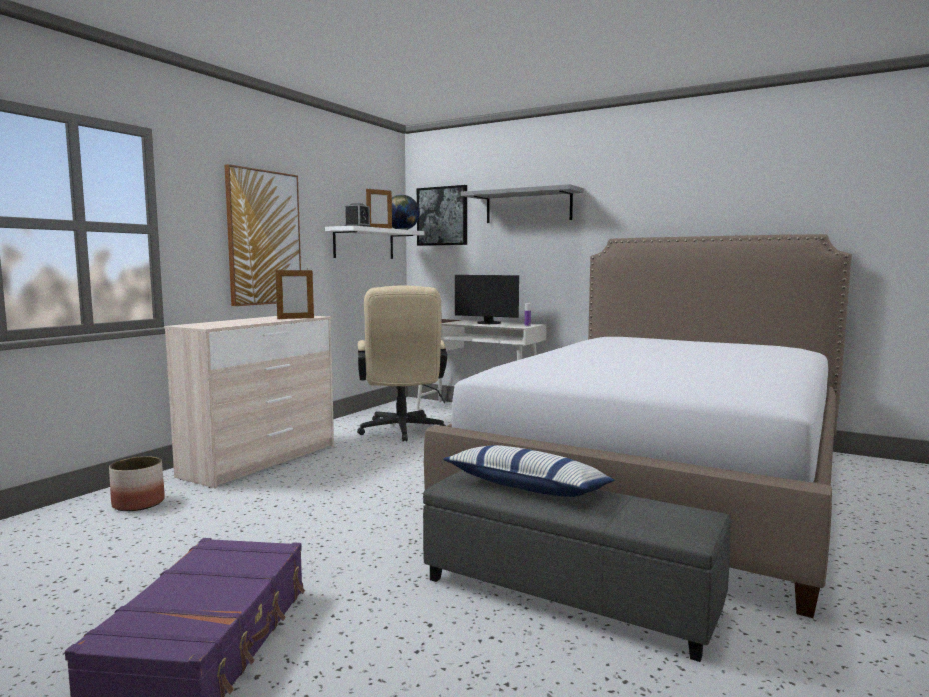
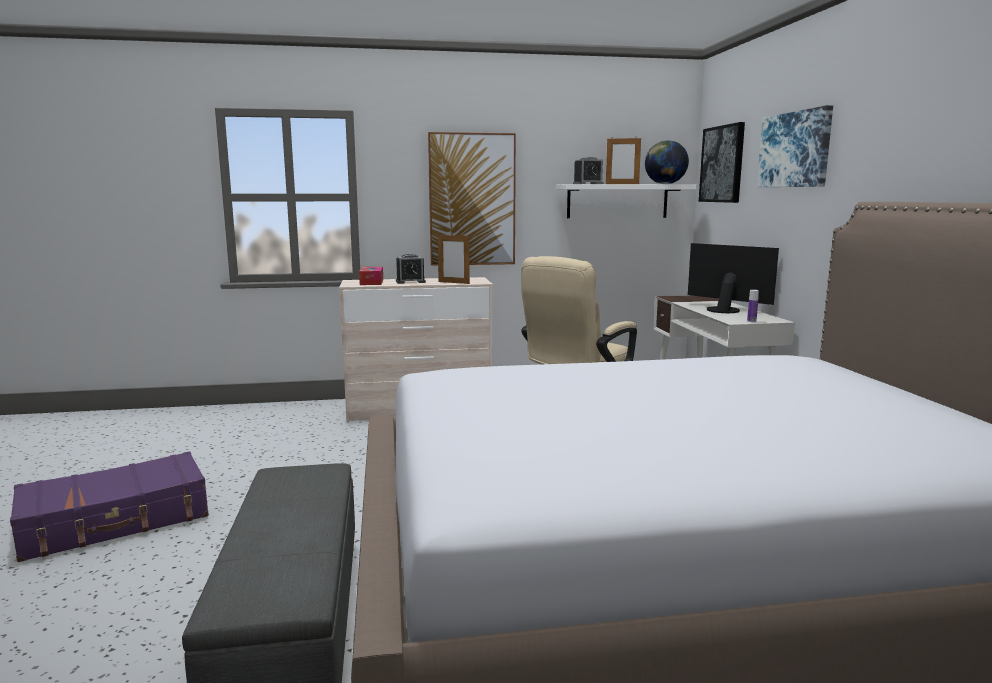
camera: 50 degrees right, 5 degrees up
planter [109,456,165,511] -> none
pillow [443,445,614,497] -> none
monitor [455,275,519,324] -> monitor turned 150 degrees clockwise [688,243,779,313]
grey shelf [461,184,584,223] -> picture [757,105,833,187]
none -> tissue box [359,267,383,285]
none -> alarm clock [396,254,426,284]

